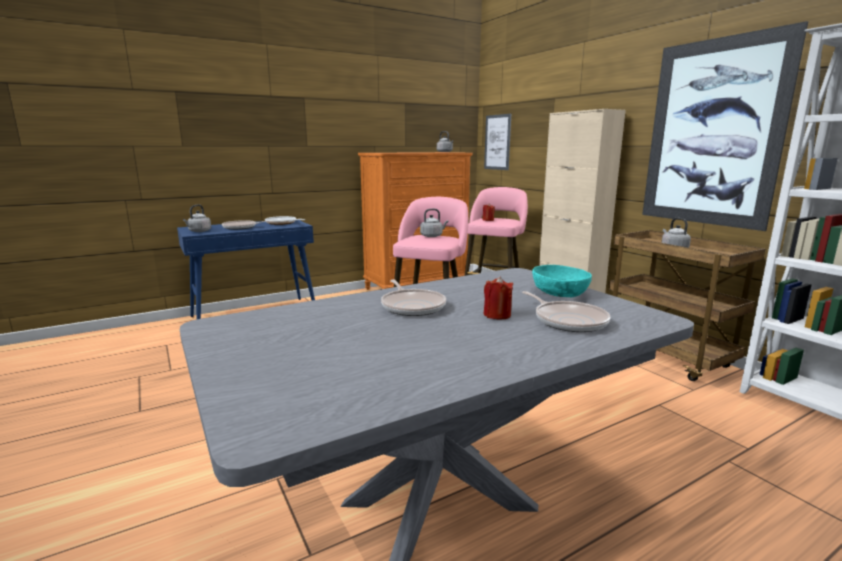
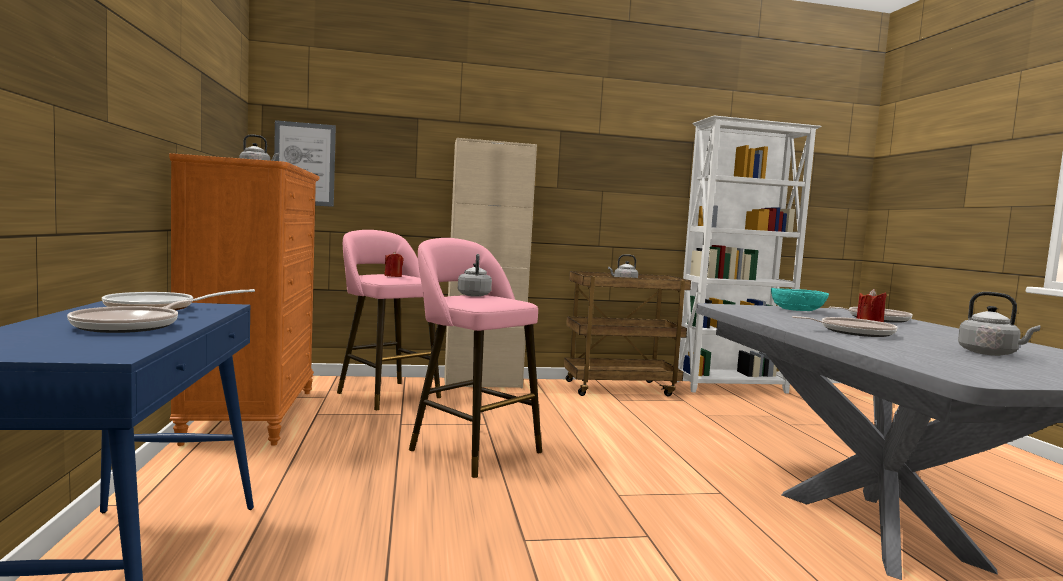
camera: 70 degrees left, 10 degrees down
grey kettle [183,204,211,232] -> grey kettle moved to [958,292,1041,356]
picture [642,21,808,231] -> none

